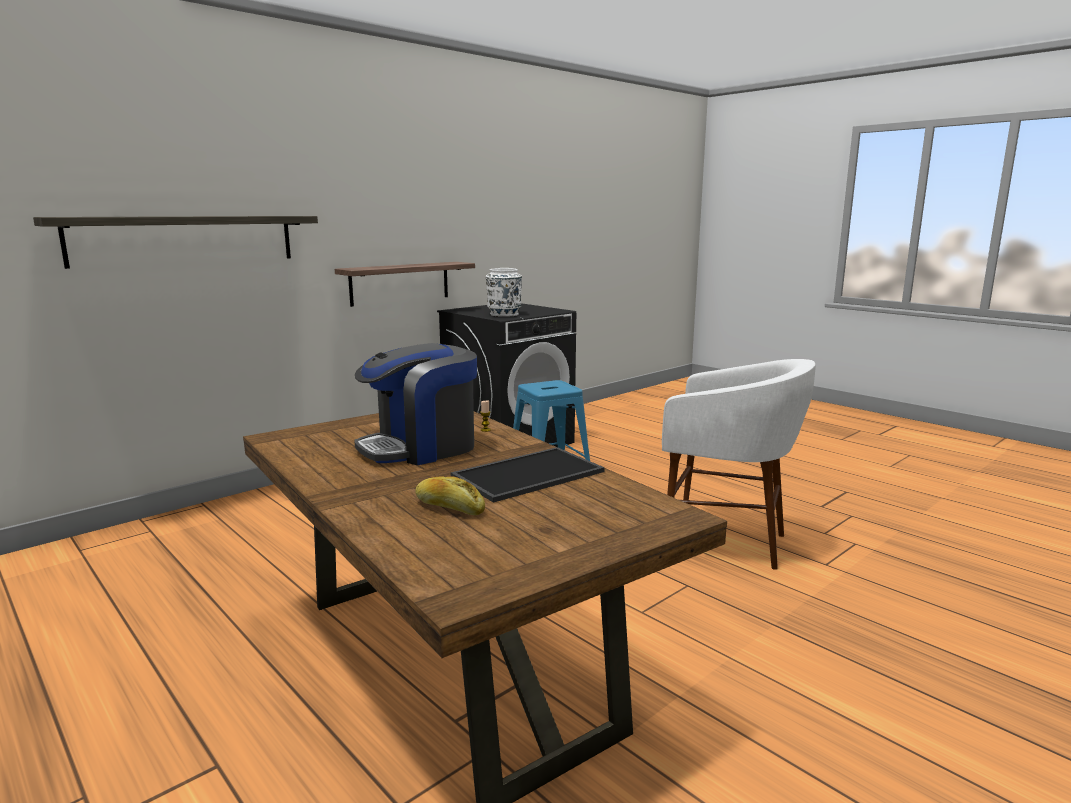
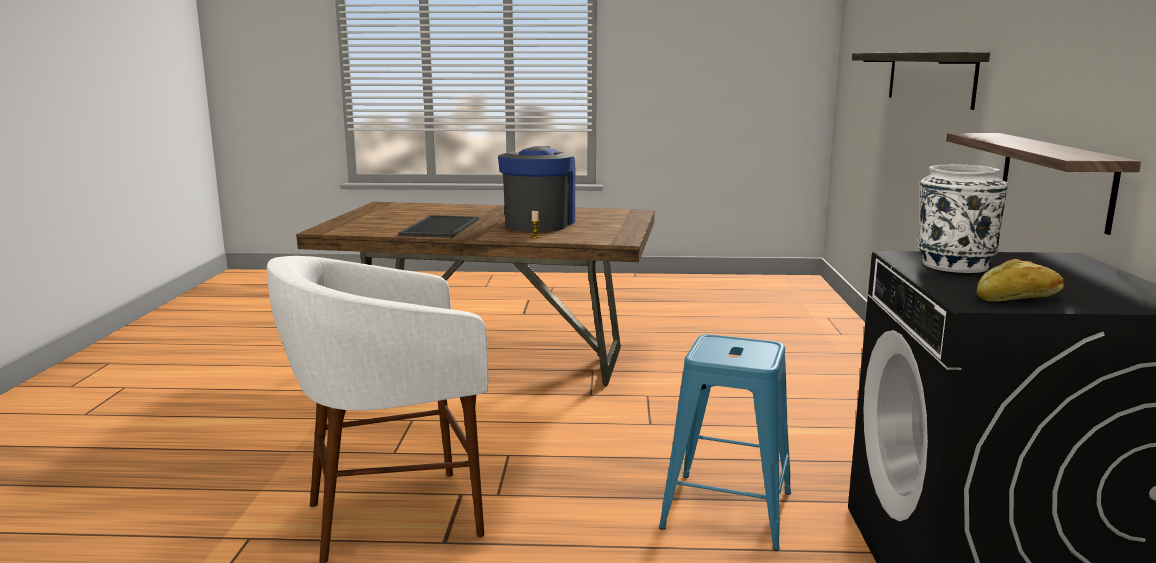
camera: 135 degrees right, 0 degrees up
bread [415,476,485,515] -> bread moved to [977,259,1064,301]

